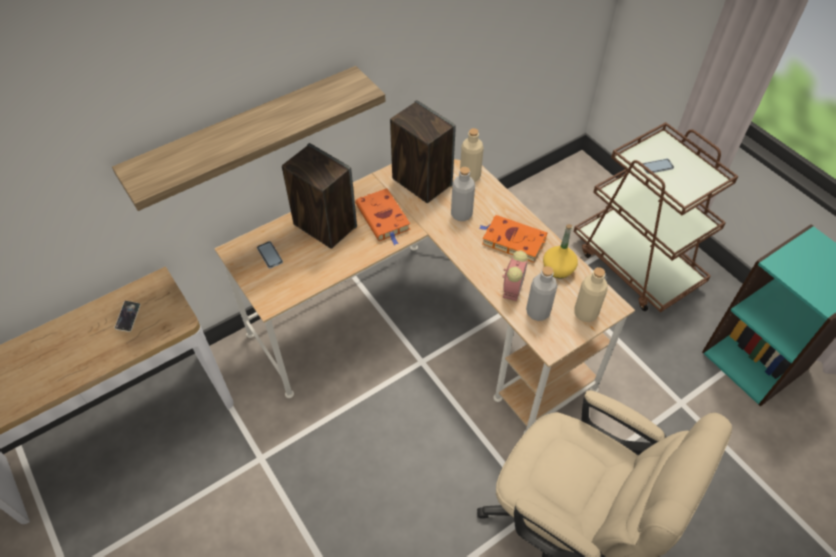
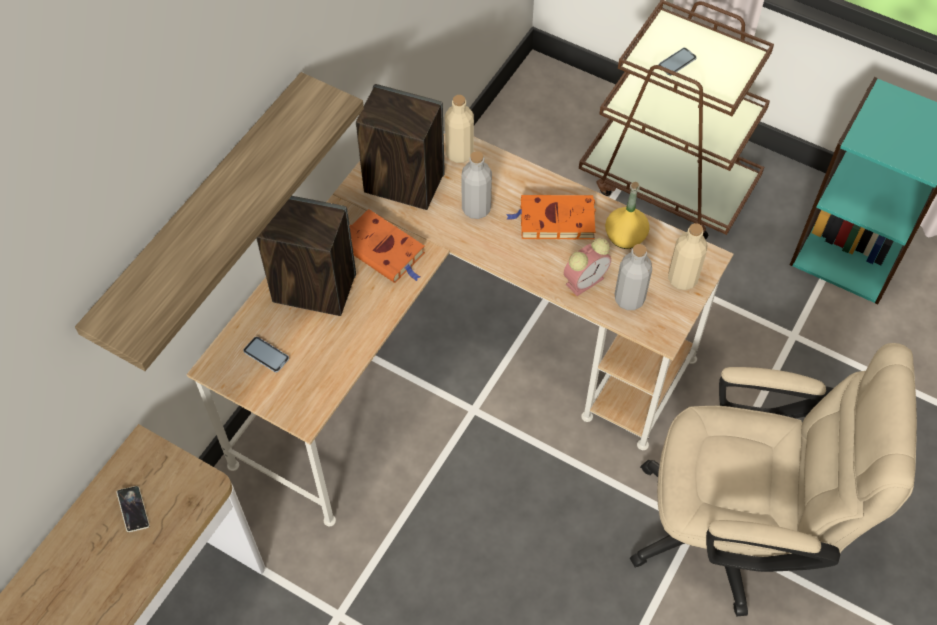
camera: 25 degrees left, 5 degrees up
alarm clock [502,250,528,301] -> alarm clock turned 60 degrees clockwise [564,238,611,296]

